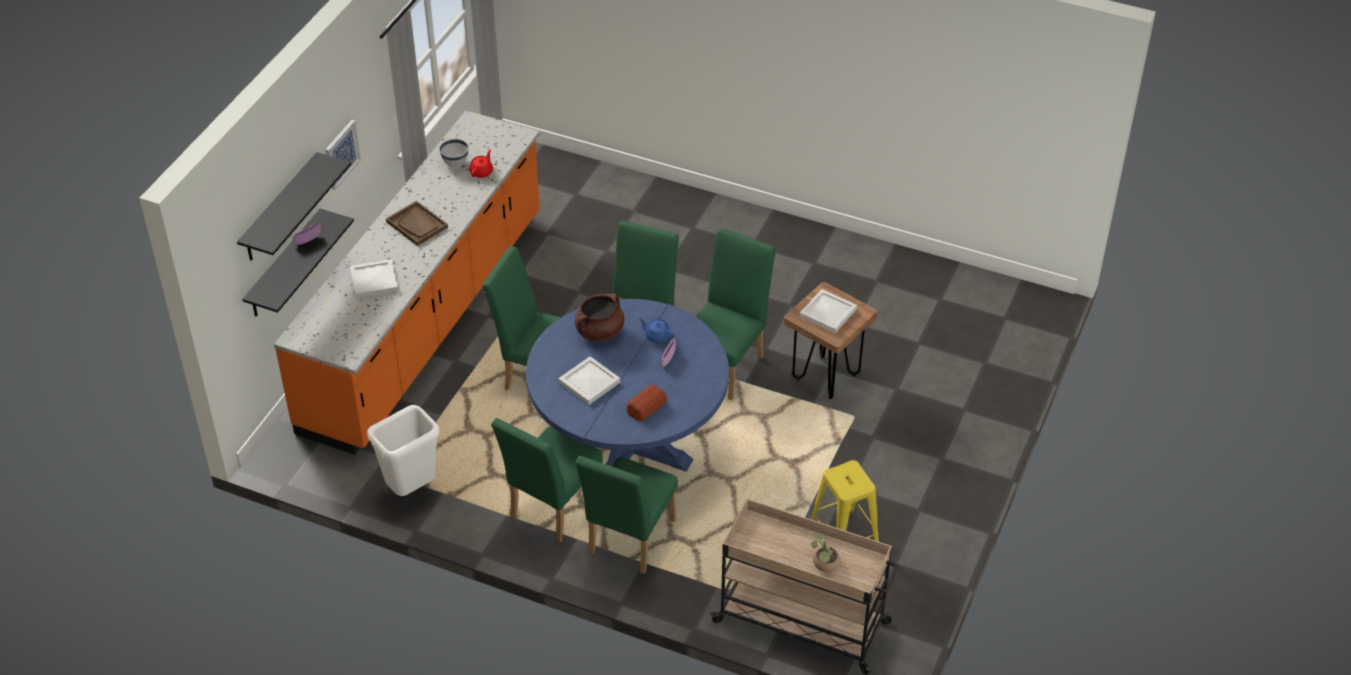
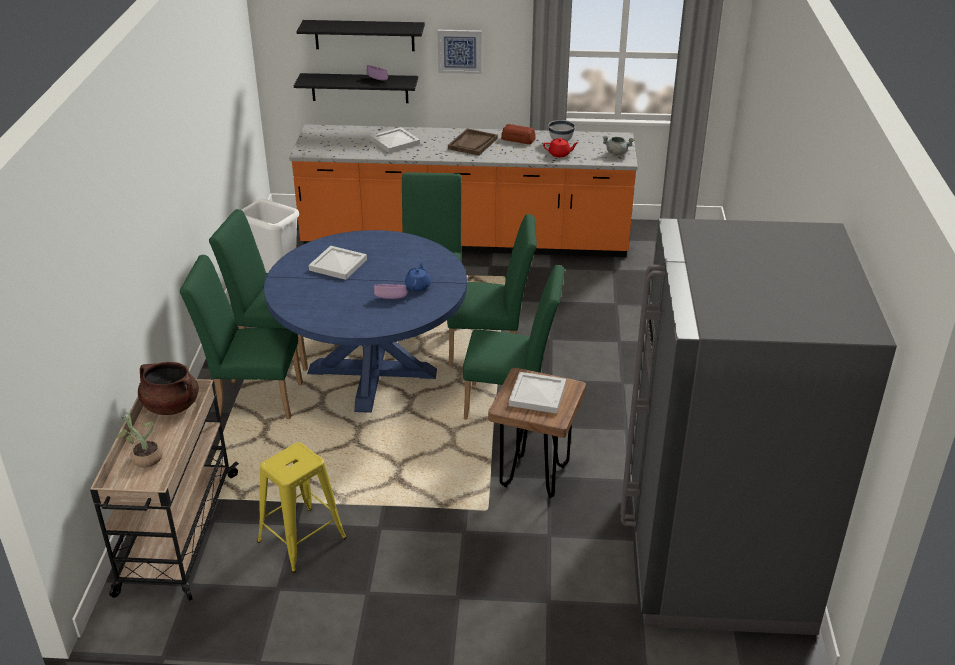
camera: 70 degrees right, 10 degrees down
brown cooking pot [575,294,624,342] -> brown cooking pot moved to [138,362,199,415]
bread [627,384,667,421] -> bread moved to [501,124,536,144]
none -> grey cooking pot [603,136,634,155]
none -> grey fridge [620,218,897,635]

